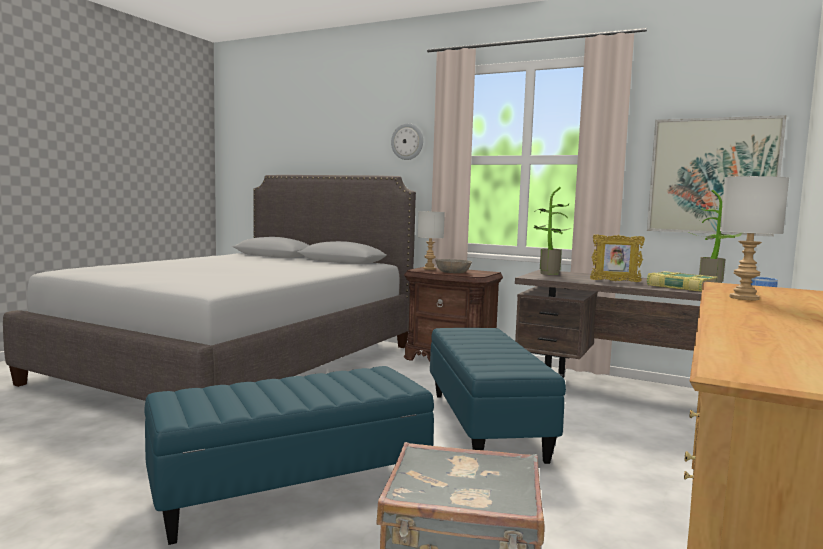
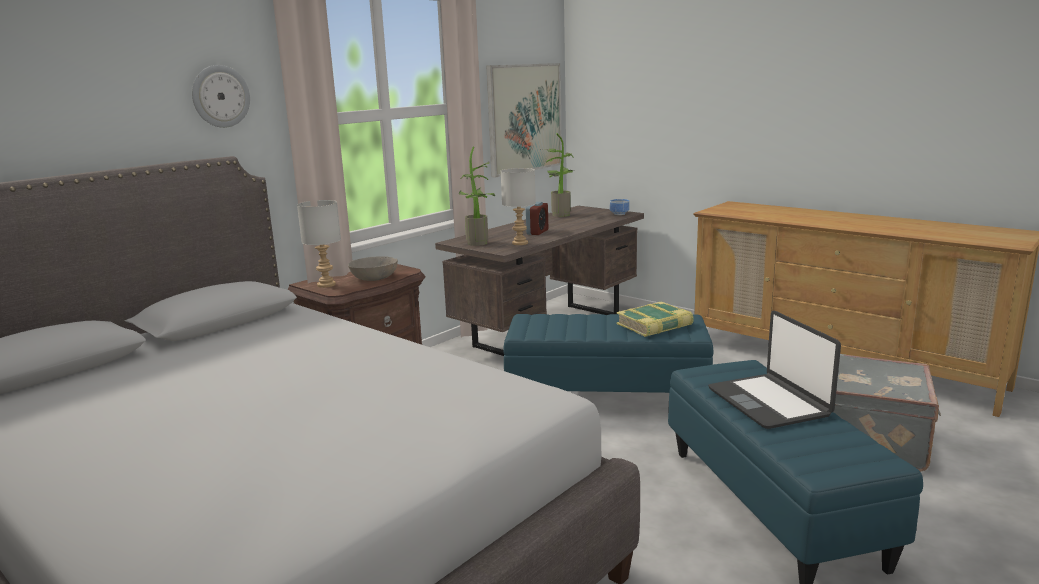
camera: 75 degrees left, 10 degrees up
picture frame [590,235,645,282] -> alarm clock [526,202,548,235]
book [647,271,718,292] -> book moved to [617,301,694,337]
grey table lamp [720,176,789,300] -> grey table lamp moved to [501,168,536,245]
none -> laptop [708,311,841,429]

